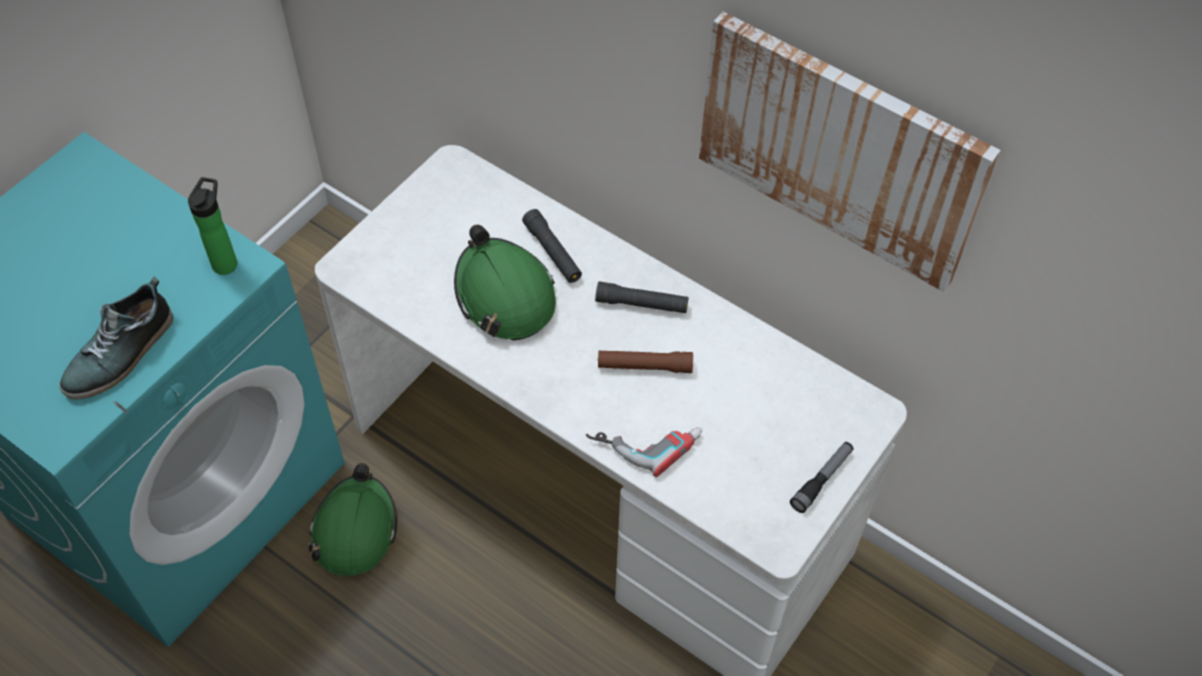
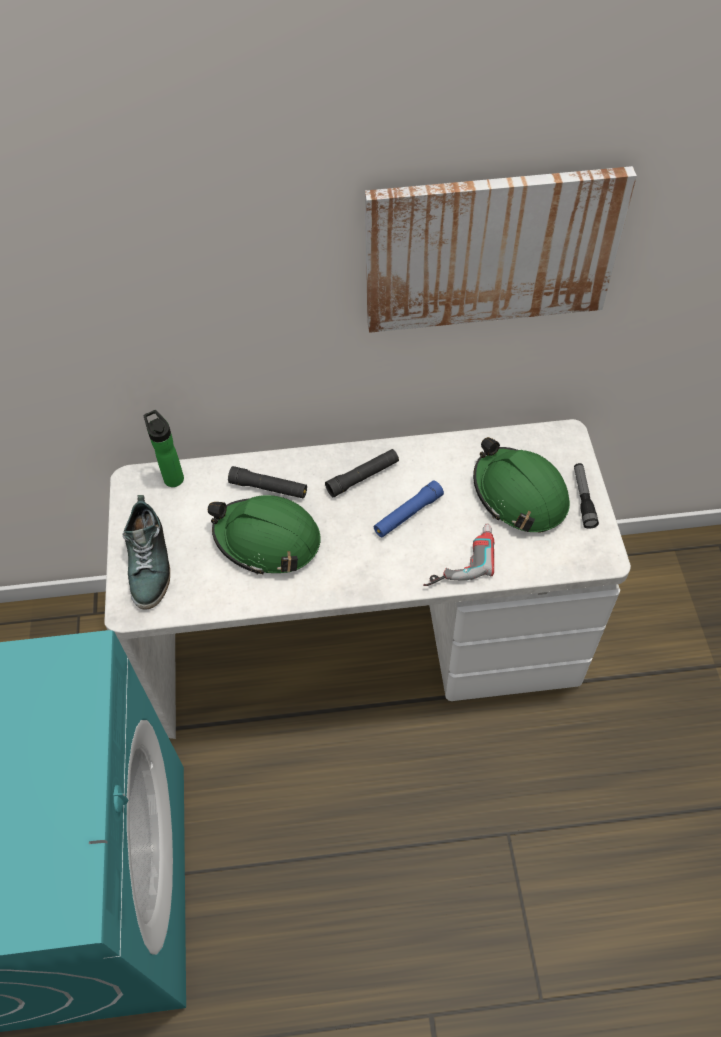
camera: 40 degrees left, 0 degrees up
shoe [59,277,173,400] -> shoe moved to [123,495,170,610]
bottle [188,177,237,275] -> bottle moved to [143,410,184,487]
green hard hat [309,463,397,576] -> green hard hat moved to [473,437,570,533]
brown flashlight [597,351,693,373] -> blue flashlight [374,480,444,537]

